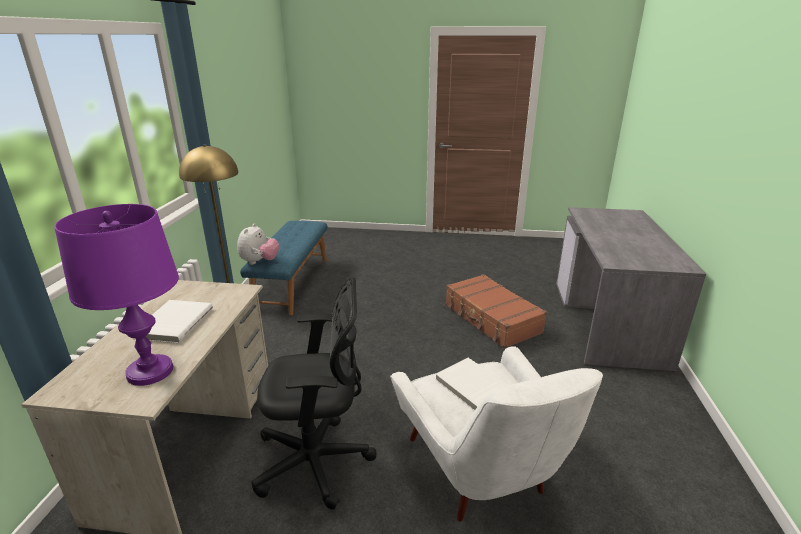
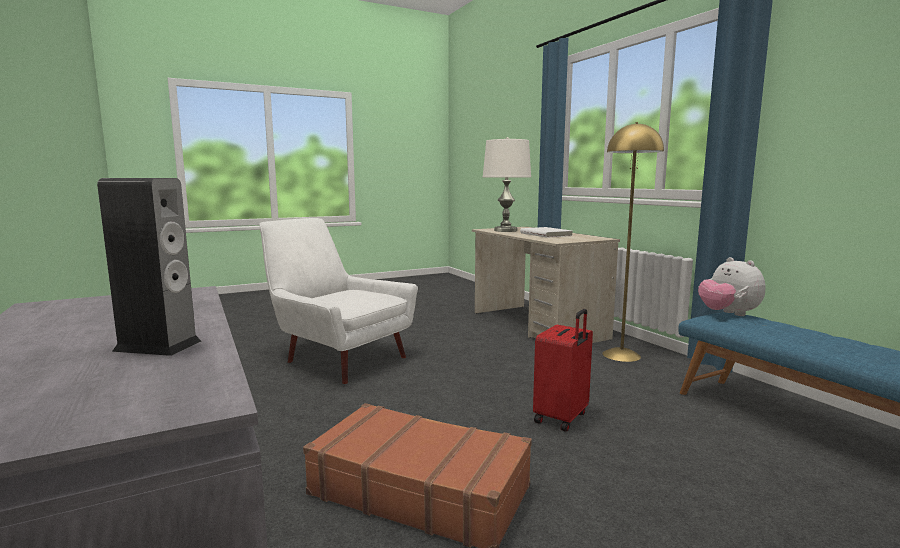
camera: 145 degrees right, 15 degrees down
purple table lamp [55,204,179,386] -> white table lamp [483,137,531,232]
black office chair [251,277,377,510] -> none
white book [435,358,508,411] -> none
none -> speaker [97,178,201,356]
none -> red suitcase [533,309,593,432]

